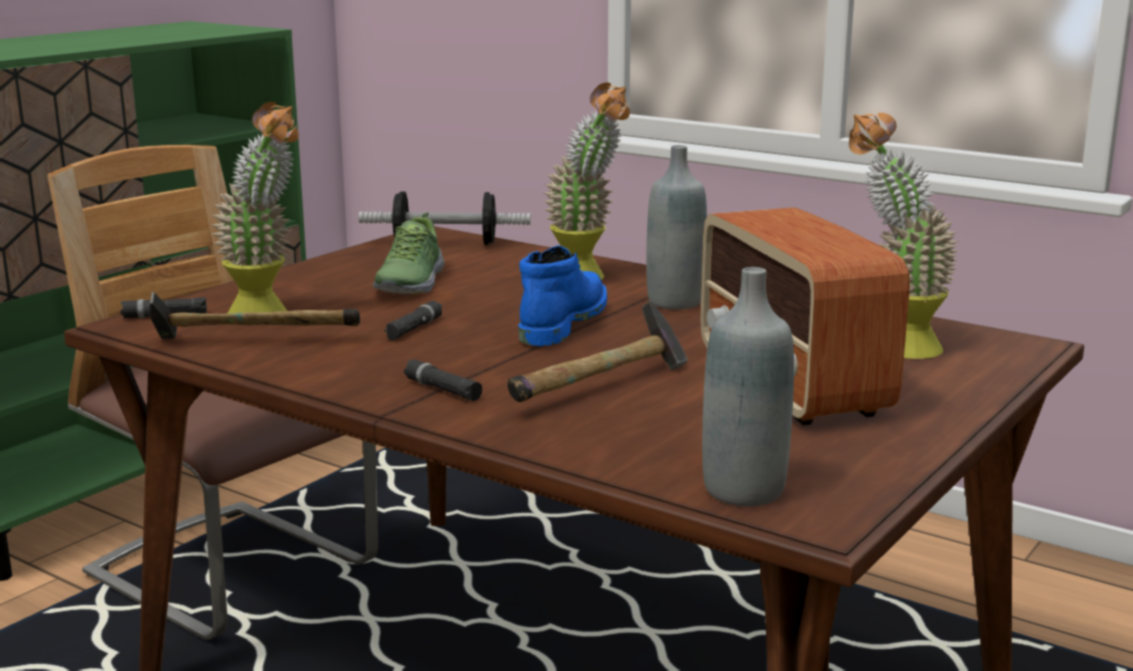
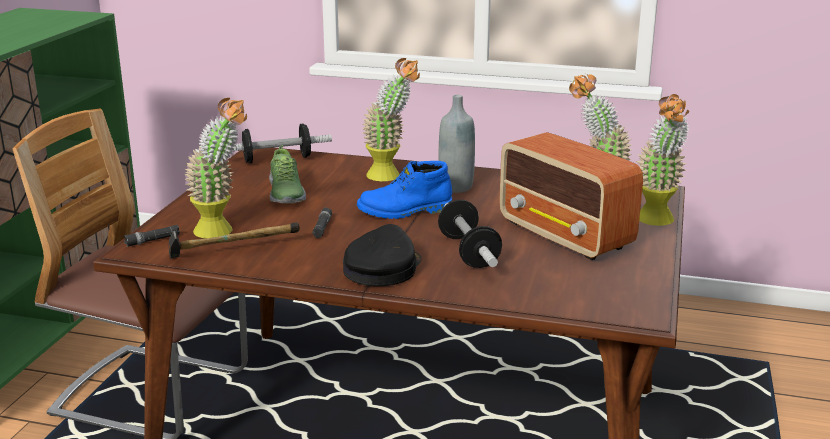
camera: 20 degrees left, 5 degrees up
black flashlight [404,360,482,401] -> black cap [343,224,422,286]
hammer [508,301,688,402] -> dumbbell [438,200,502,268]
blue boot [518,245,607,346] -> blue boot turned 105 degrees counterclockwise [357,161,452,219]
grey bottle [702,267,794,507] -> none
none -> potted plant [636,94,689,226]

